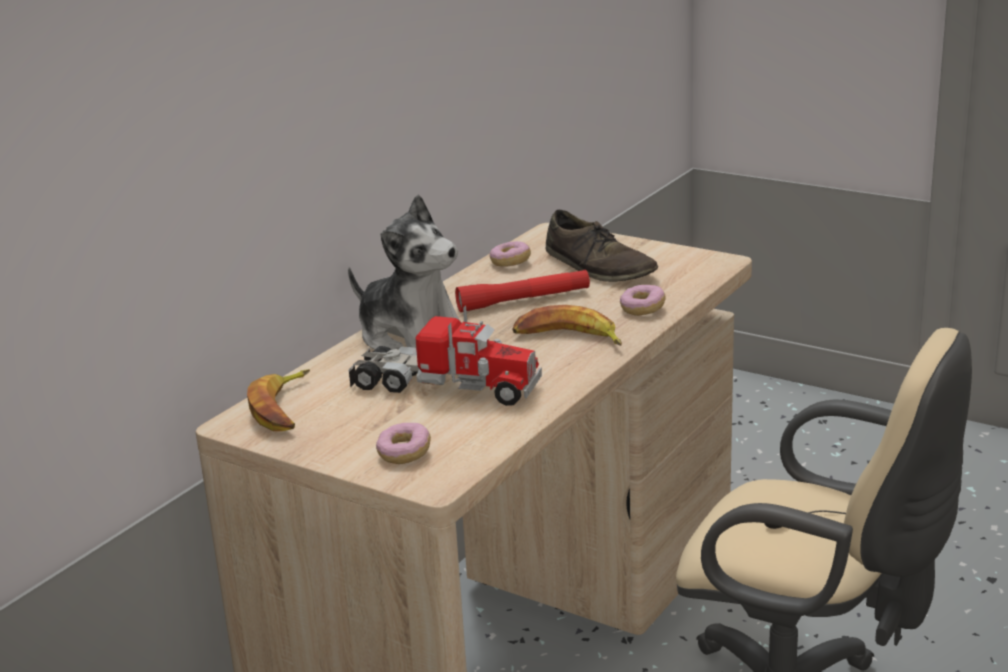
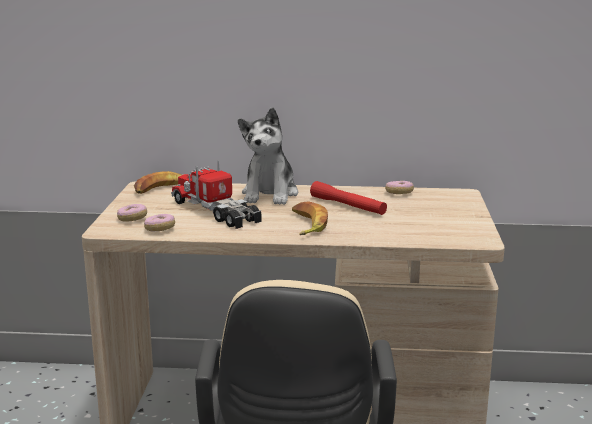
camera: 60 degrees right, 5 degrees down
toy truck [348,305,542,406] -> toy truck turned 150 degrees clockwise [171,161,262,229]
brown shoe [546,209,658,282] -> none
donut [620,285,665,316] -> donut moved to [144,214,175,231]

